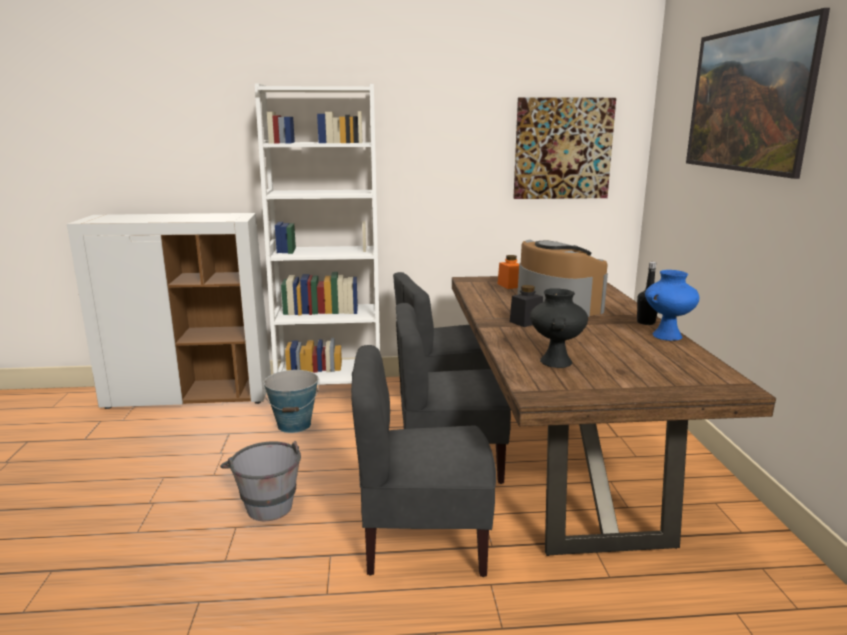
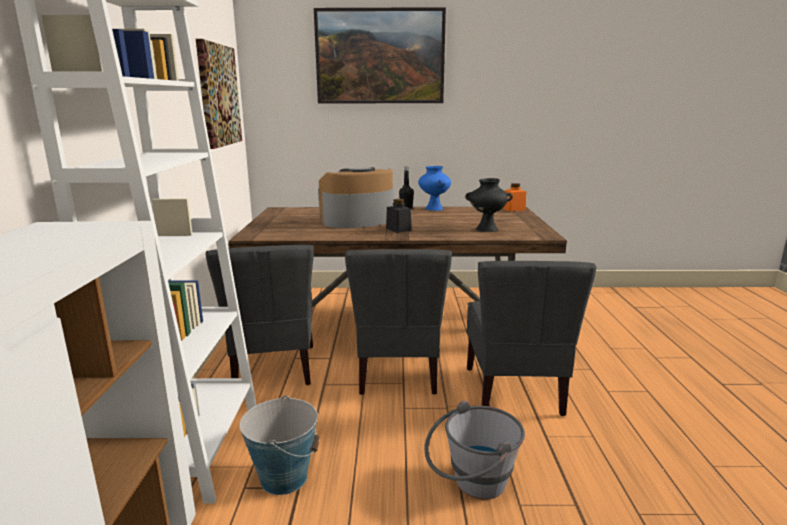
camera: 85 degrees left, 0 degrees up
orange jar [498,255,519,289] -> orange jar moved to [502,183,526,211]

